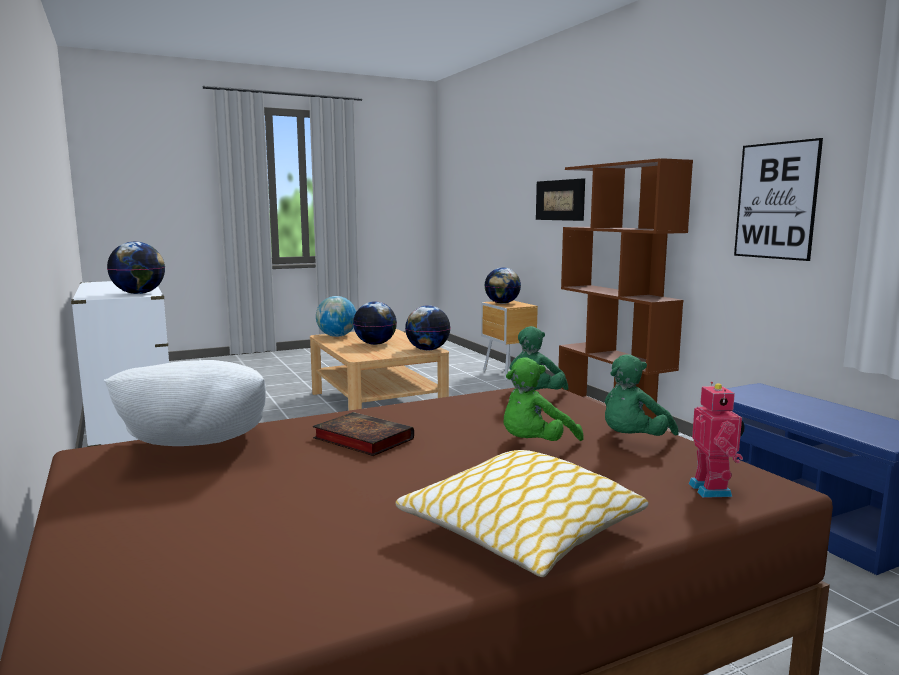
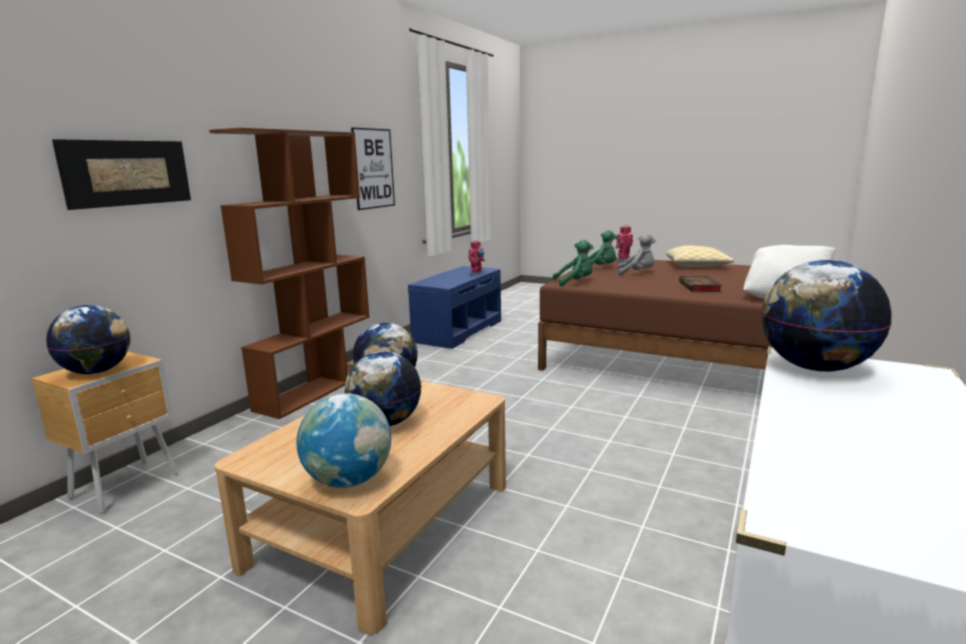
camera: 125 degrees left, 5 degrees up
green plush toy [503,357,584,441] -> grey plush toy [618,233,656,276]
none -> toy robot [468,240,485,276]

